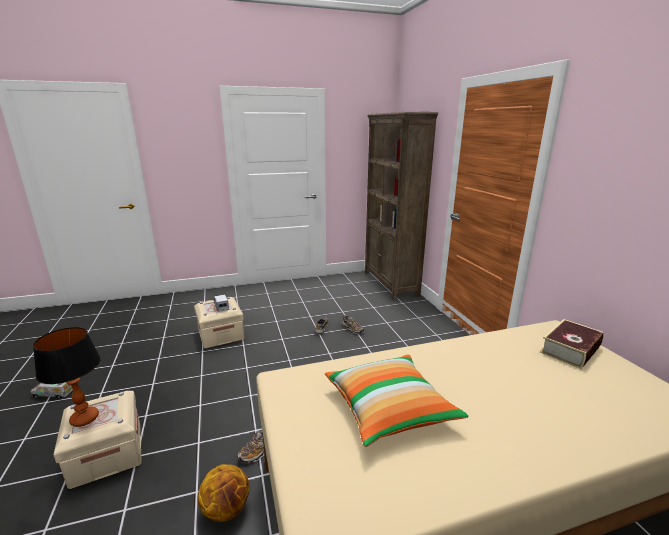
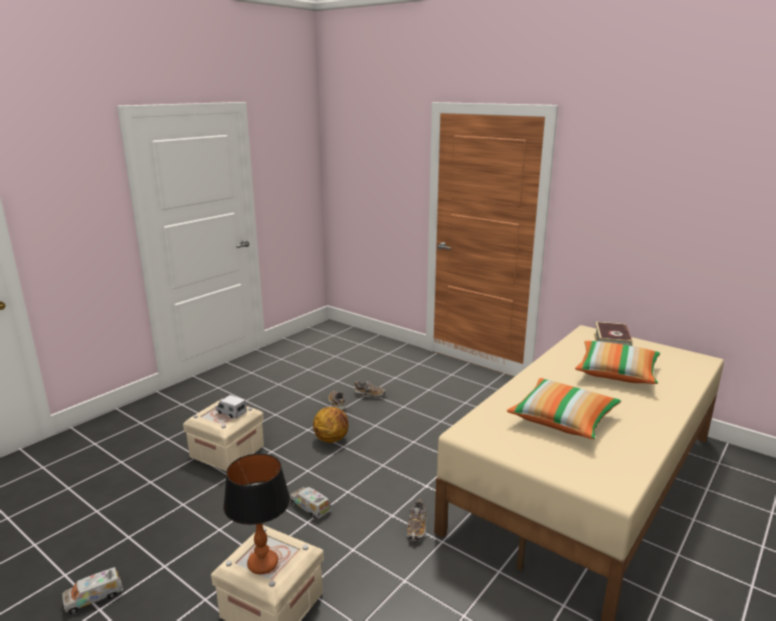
camera: 35 degrees left, 0 degrees up
basketball [198,464,250,522] -> basketball moved to [313,407,349,443]
brown bookcase [365,112,438,300] -> none
none -> toy truck [290,487,331,519]
none -> pillow [575,341,660,384]

